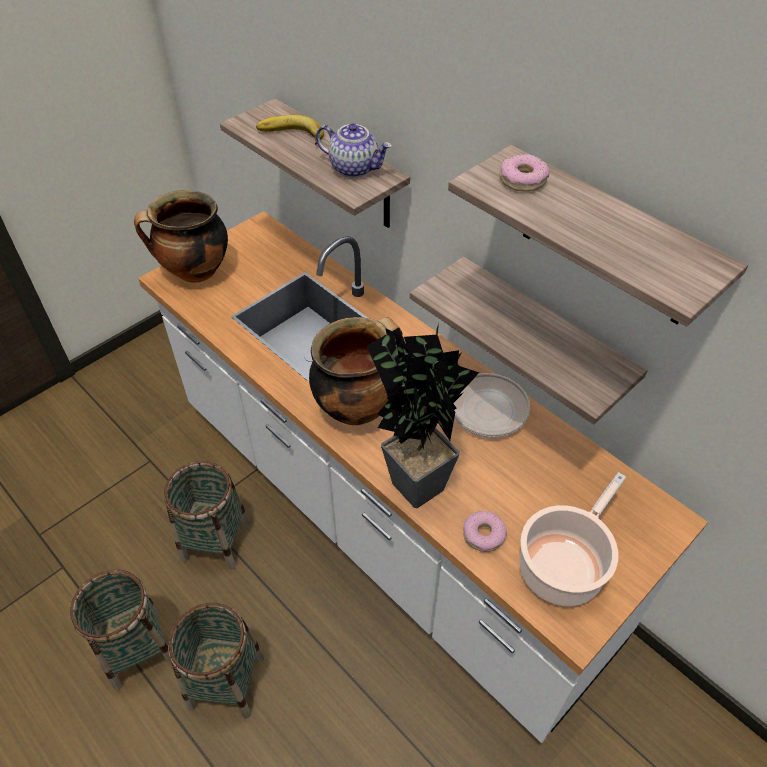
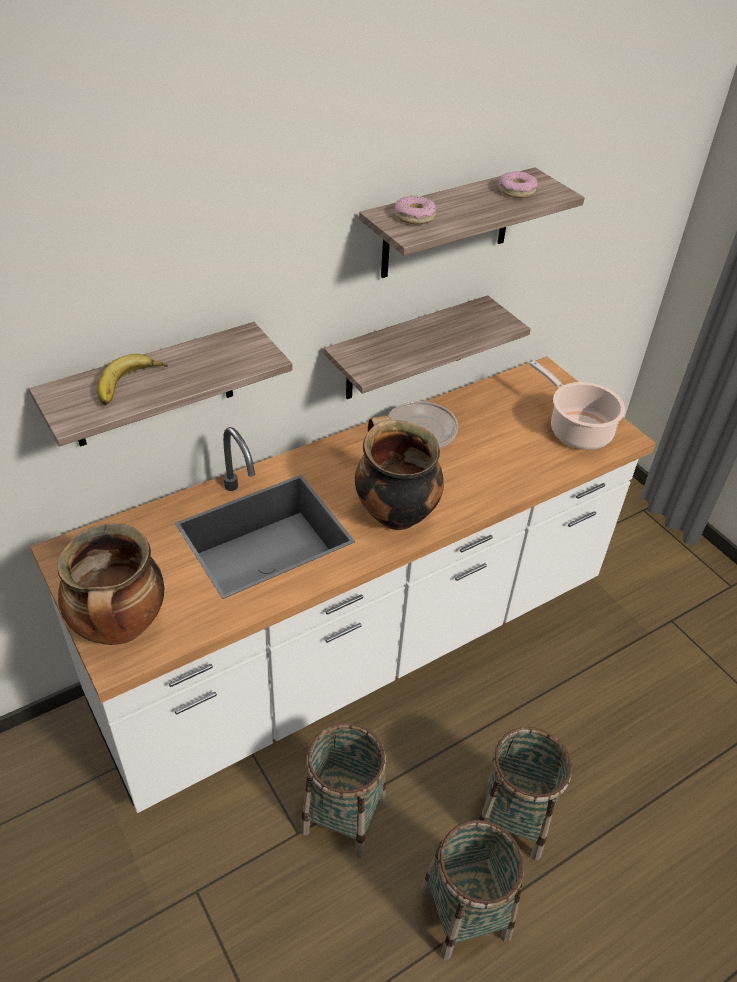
camera: 80 degrees left, 5 degrees down
teapot [316,123,392,178] -> none
potted plant [367,323,479,508] -> none
donut [463,511,507,552] -> donut moved to [498,171,538,198]

